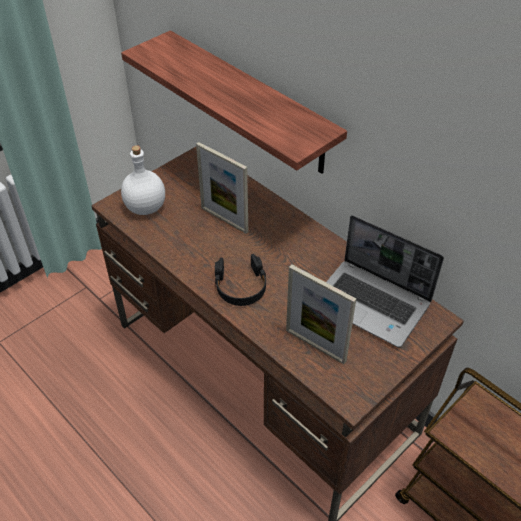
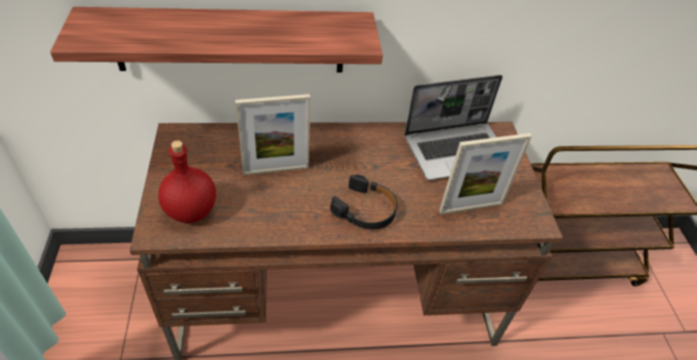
camera: 55 degrees left, 0 degrees up
white bottle [121,145,165,215] -> red bottle [158,140,216,223]

